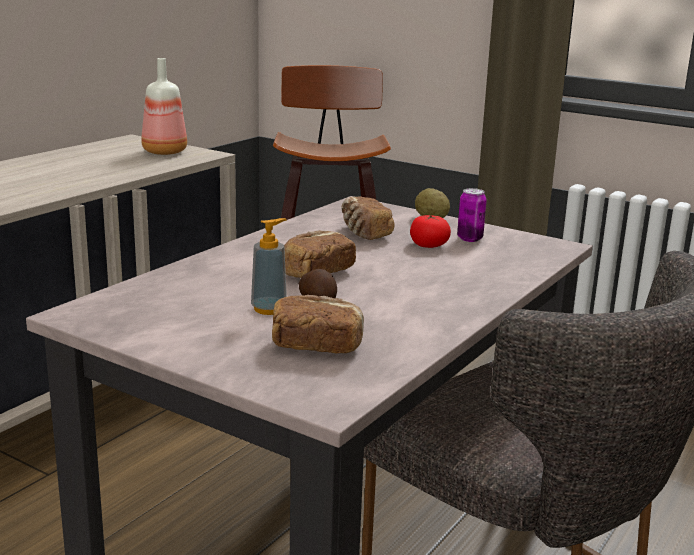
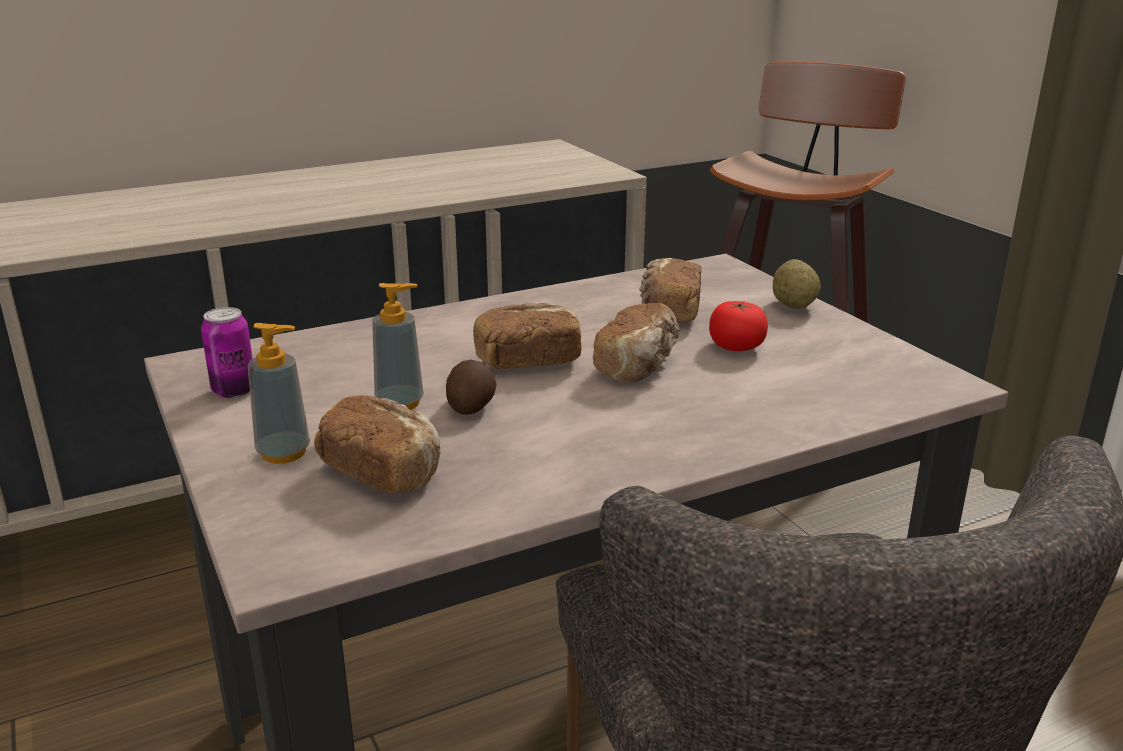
camera: 30 degrees right, 5 degrees up
bottle [141,58,187,155] -> none
can [457,188,487,242] -> can moved to [201,307,253,398]
none -> soap dispenser [248,323,310,464]
none -> bread [593,303,680,382]

